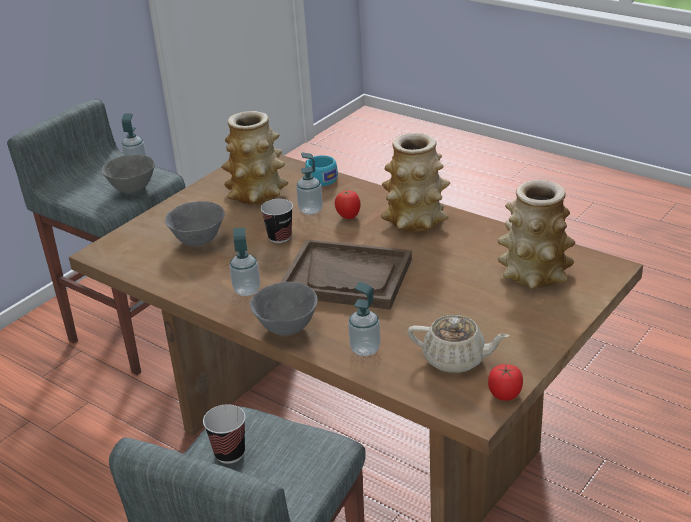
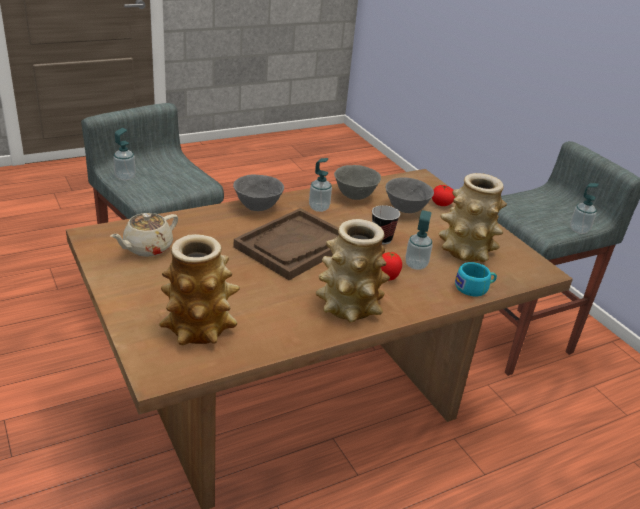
camera: 110 degrees right, 0 degrees up
grey bowl [101,155,155,194] -> grey bowl moved to [334,165,381,200]
cup [203,404,246,464] -> none
soap dispenser [348,282,381,356] -> soap dispenser moved to [113,128,136,180]
tomato [488,364,523,401] -> tomato moved to [432,184,455,206]

